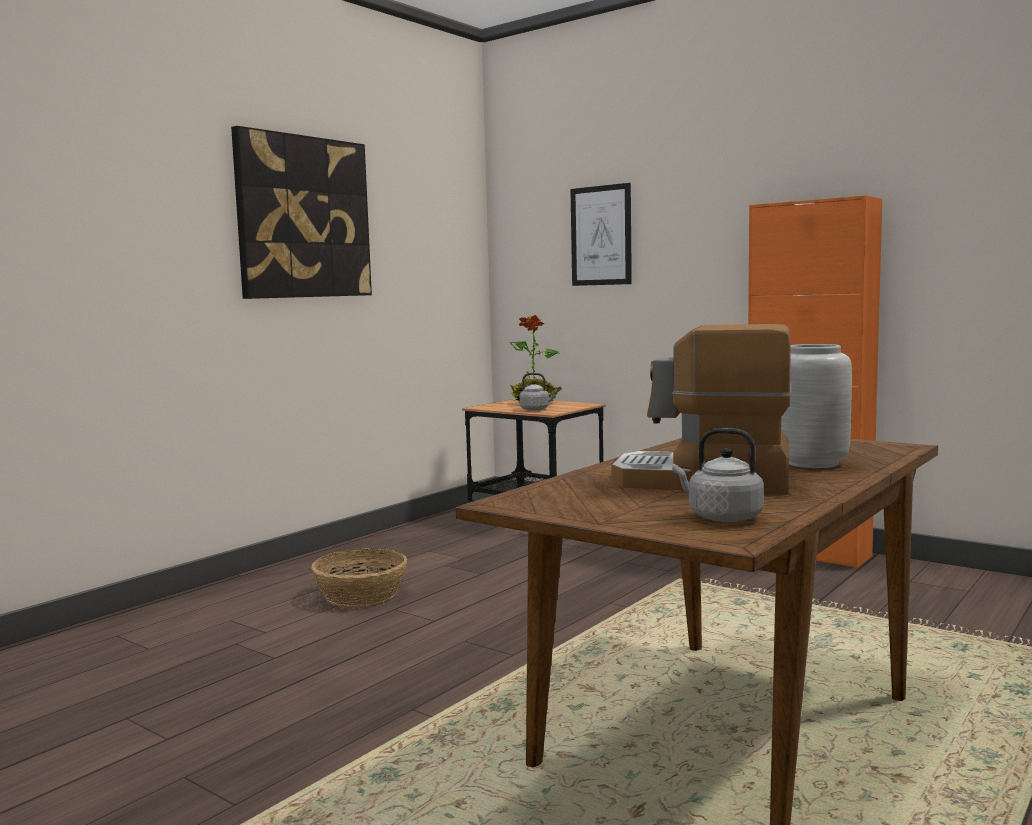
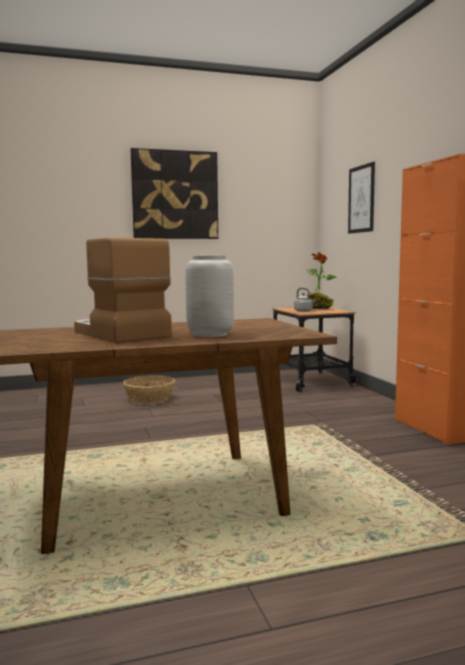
camera: 35 degrees right, 0 degrees up
grey kettle [672,428,764,522] -> none

